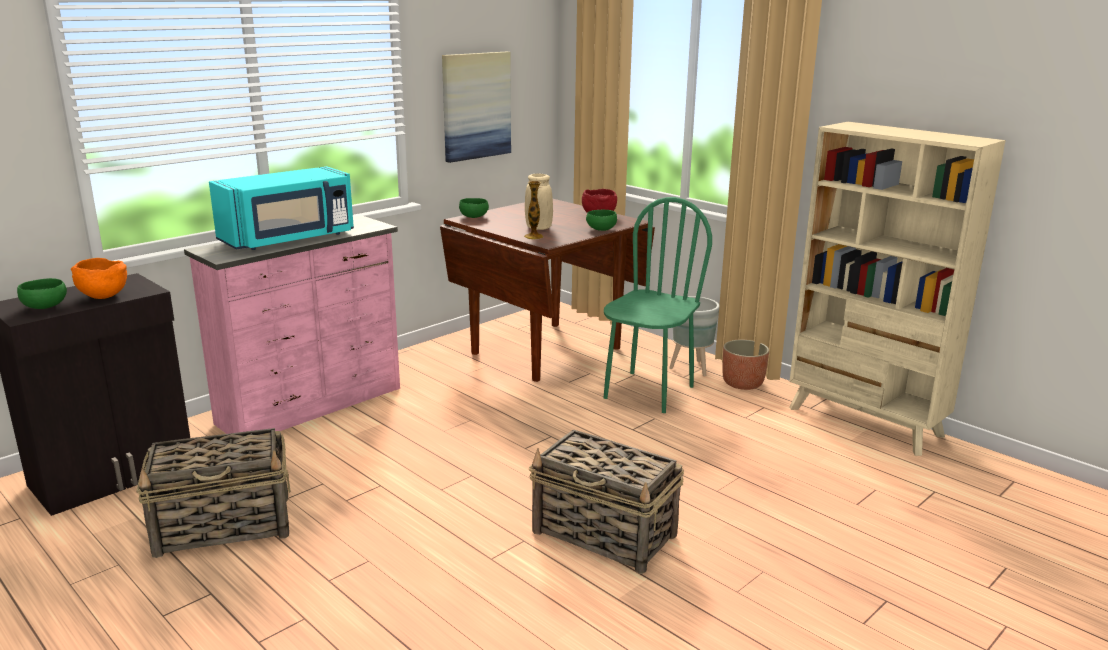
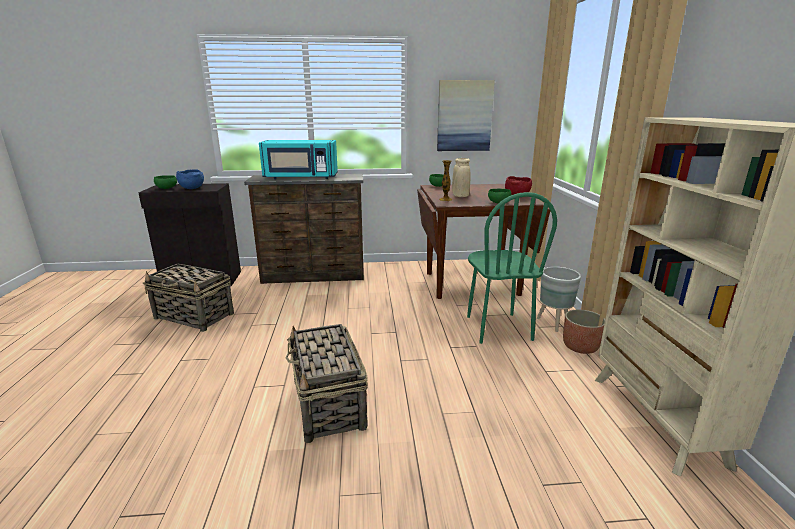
camera: 40 degrees right, 0 degrees up
orange bowl [71,258,127,299] -> blue bowl [176,169,204,189]
pink dresser [184,215,400,434] -> brown dresser [244,174,364,284]
green chair [604,197,712,413] -> green chair turned 105 degrees clockwise [467,192,557,344]

